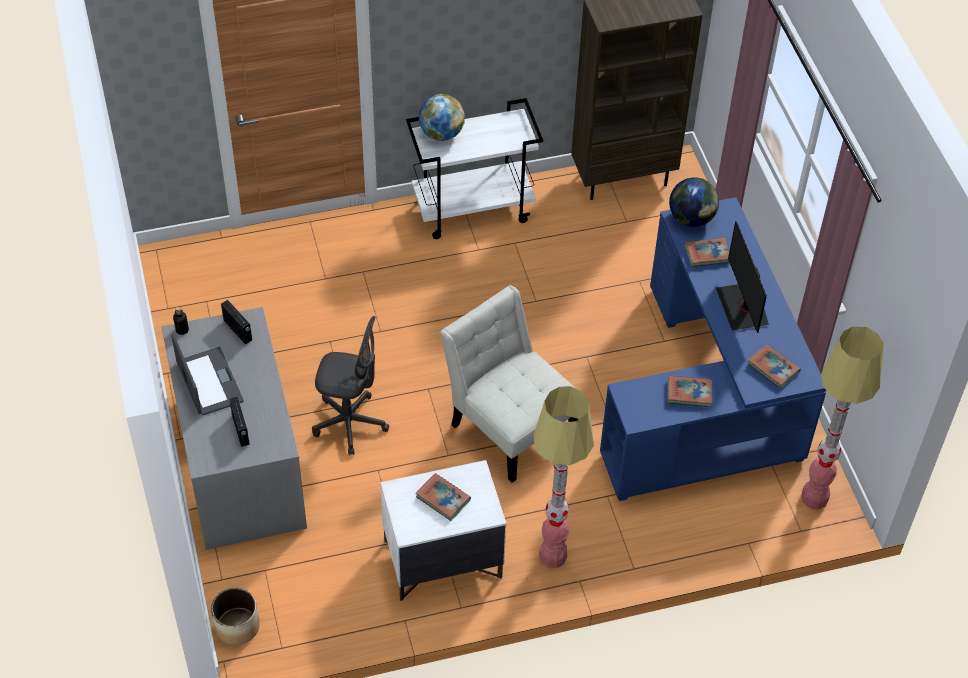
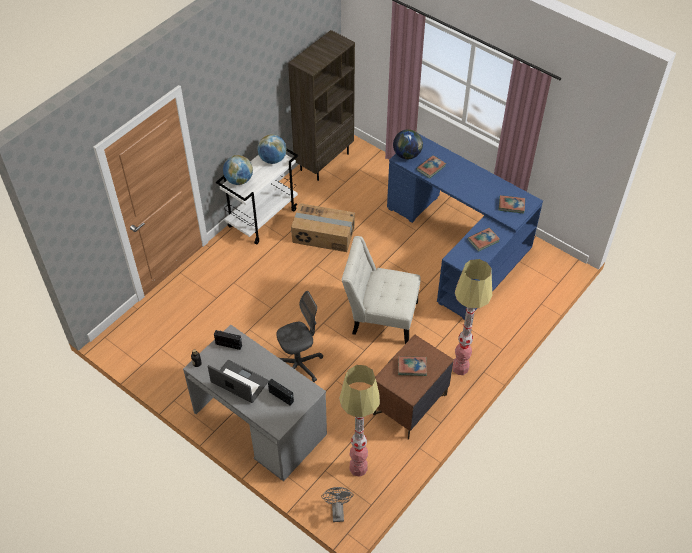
camera: 35 degrees left, 0 degrees up
planter [211,588,260,645] -> grey fan [321,487,354,522]
white nightstand [380,460,506,601] -> brown nightstand [373,334,454,439]
monitor [716,221,769,333] -> none
floor lamp [802,327,884,510] -> floor lamp moved to [339,365,380,477]
none -> globe [257,134,287,164]
none -> cardboard box [291,203,355,252]

